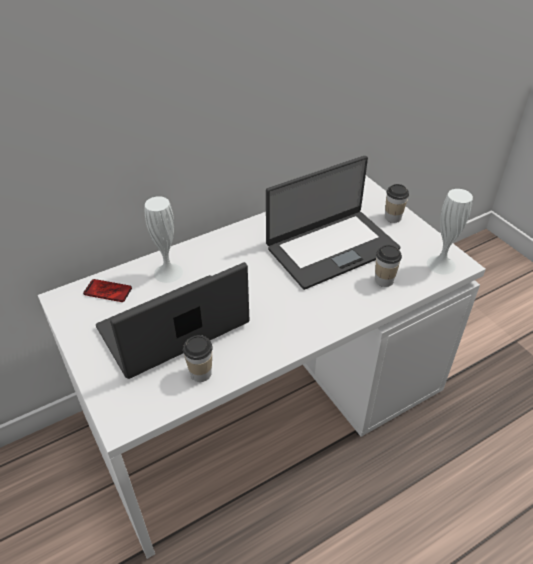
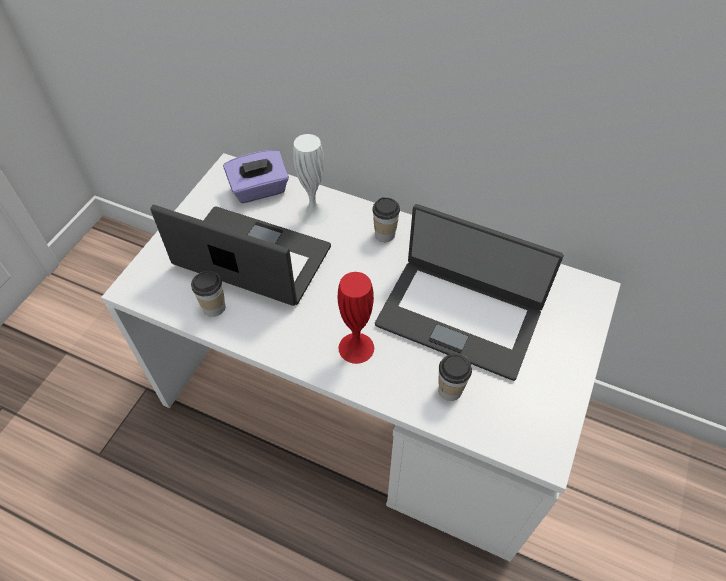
camera: 55 degrees right, 10 degrees up
phone [83,279,132,302] -> purple tissue box [223,150,289,203]
cup [385,184,409,223] -> cup moved to [372,197,400,242]
white vase [427,189,473,275] -> none
none -> red vase [338,272,374,364]

